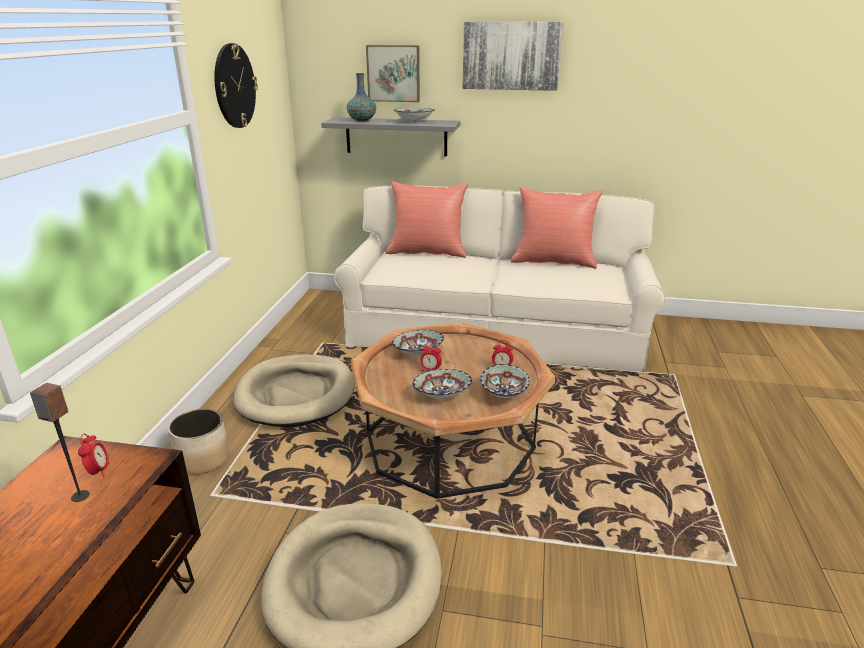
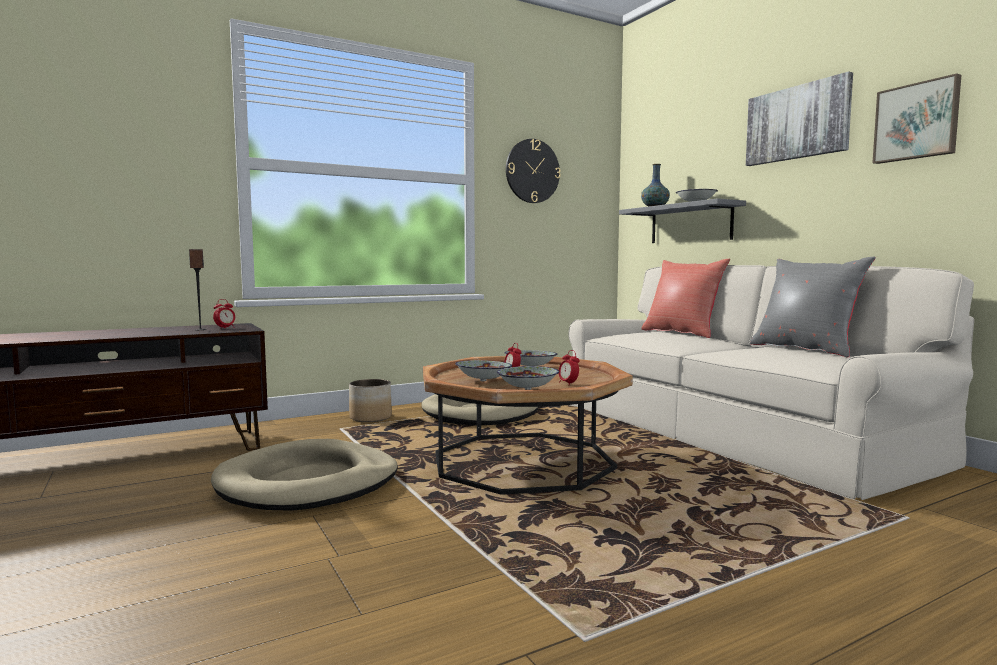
camera: 50 degrees right, 20 degrees down
picture [366,45,420,102] -> picture moved to [872,73,961,164]
red pillow [511,187,603,269] -> grey pillow [750,257,876,358]

